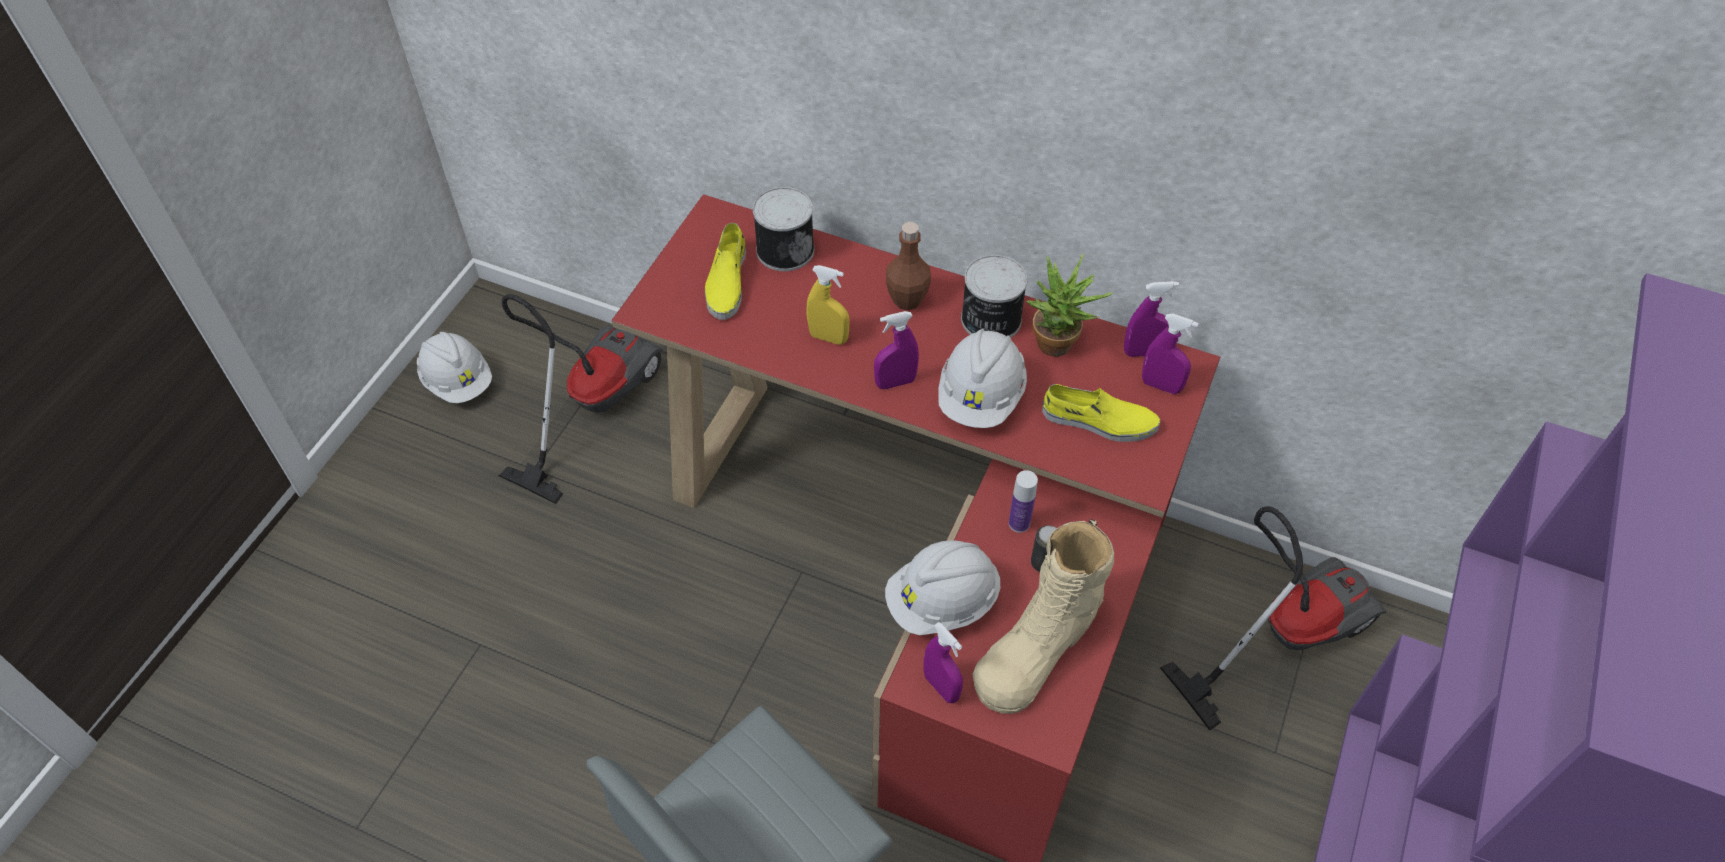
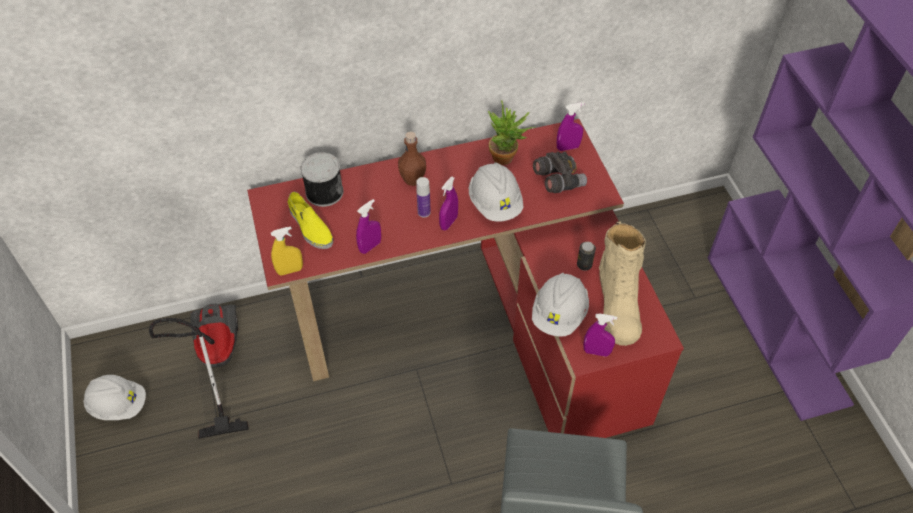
camera: 40 degrees left, 0 degrees up
yellow spray bottle [806,265,850,345] -> yellow spray bottle moved to [271,227,303,276]
can [961,255,1028,338] -> none
bottle [1009,470,1038,533] -> bottle moved to [416,177,431,217]
yellow shoe [1042,384,1160,442] -> grey binoculars [533,152,587,193]
purple spray bottle [1124,281,1179,357] -> purple spray bottle moved to [356,199,381,254]
vacuum cleaner [1160,506,1386,731] -> none

